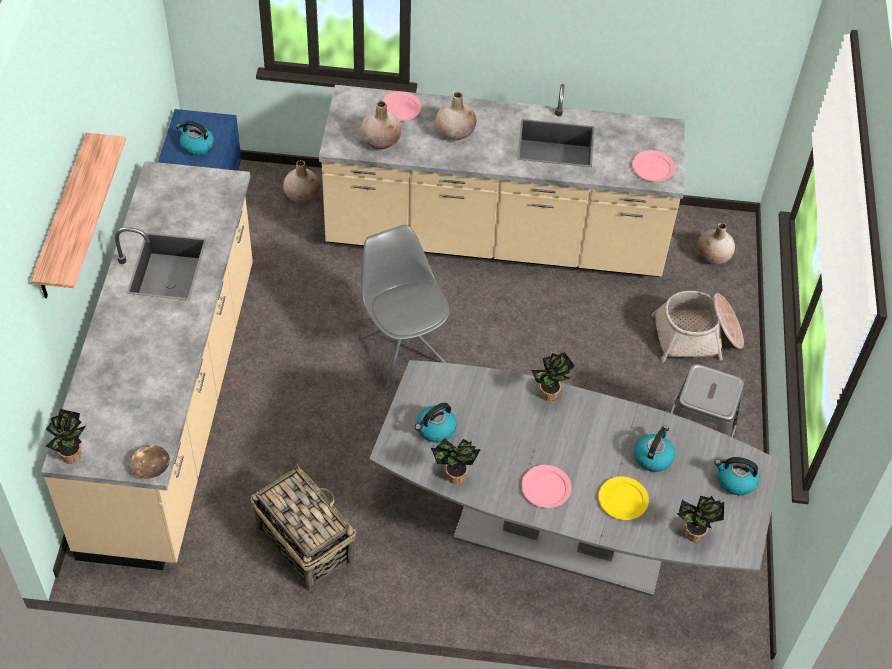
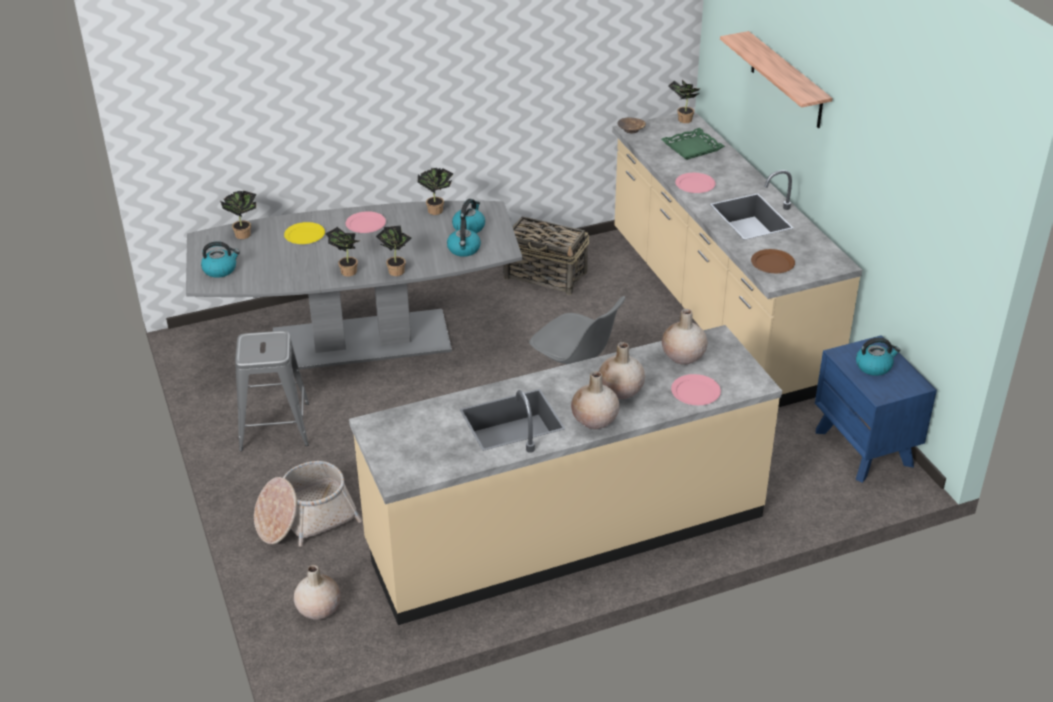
camera: 155 degrees right, 15 degrees down
beige vase [283,160,320,203] -> beige vase moved to [571,371,619,429]
pink plate [632,150,675,182] -> pink plate moved to [675,173,715,193]
kettle [634,426,675,472] -> kettle moved to [447,220,481,257]
none -> potted plant [326,227,359,276]
none -> green tray [661,128,725,160]
none -> brown plate [751,249,795,273]

